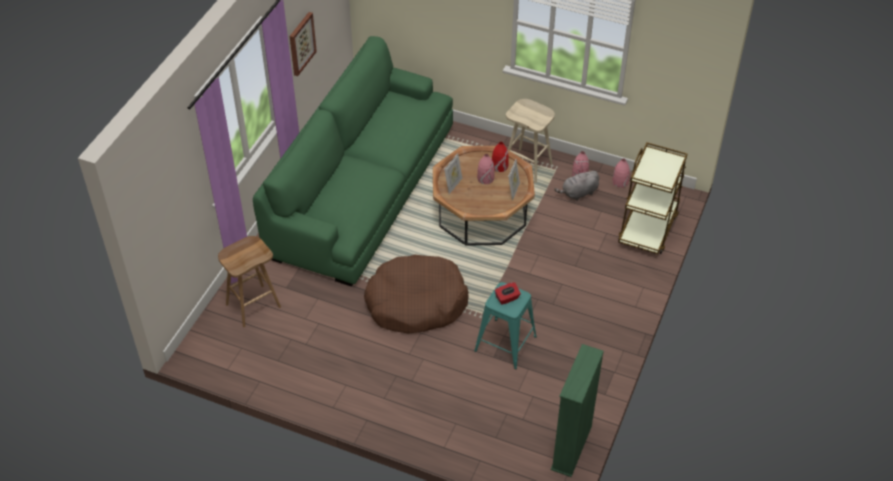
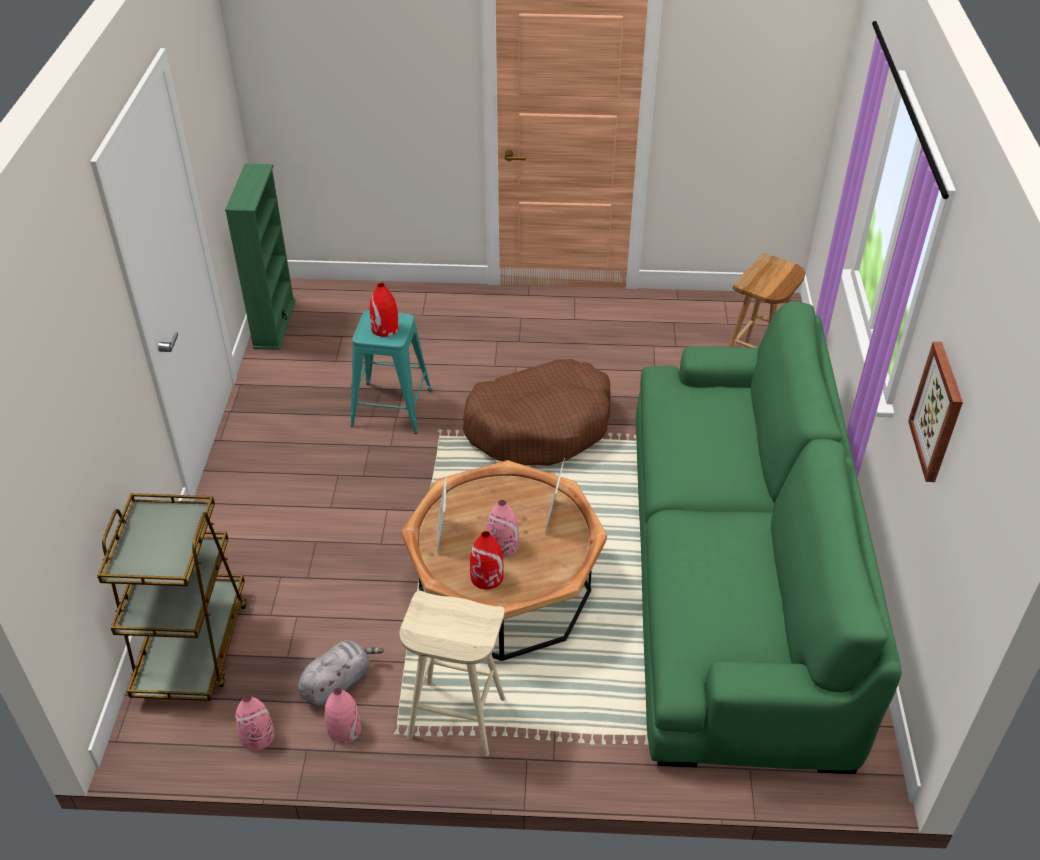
camera: 160 degrees right, 5 degrees down
red tissue box [495,282,521,305] -> red vase [370,283,399,337]

